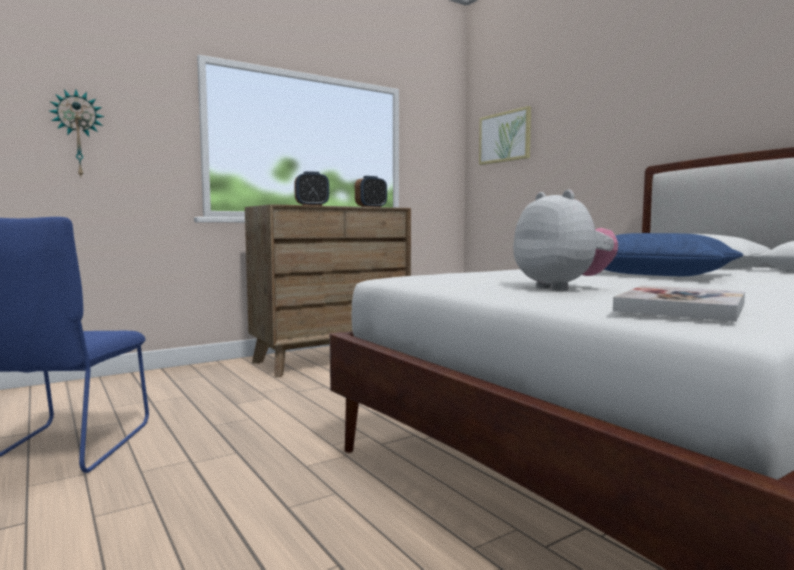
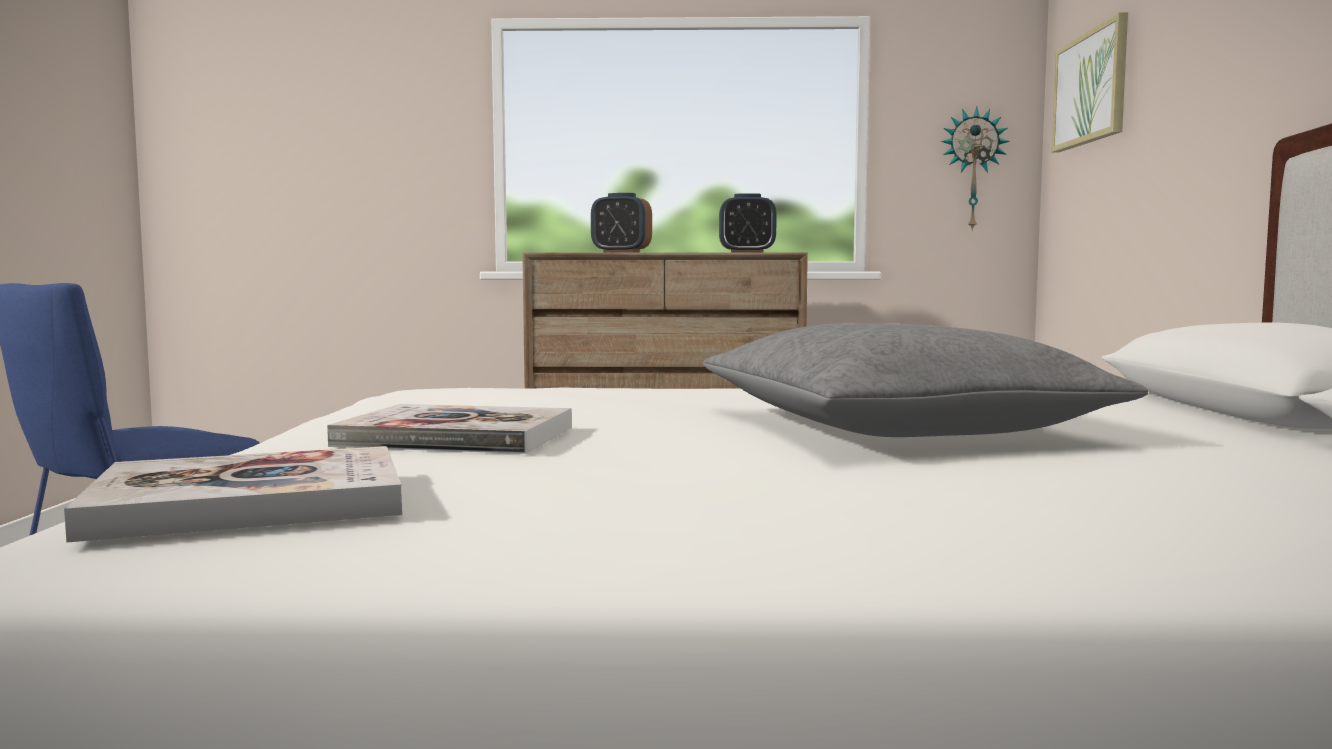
camera: 35 degrees right, 0 degrees up
wall clock [49,89,104,177] -> wall clock moved to [941,106,1010,232]
plush toy [513,190,618,291] -> book [327,404,572,454]
blue pillow [604,233,743,276] -> grey pillow [703,323,1149,437]

